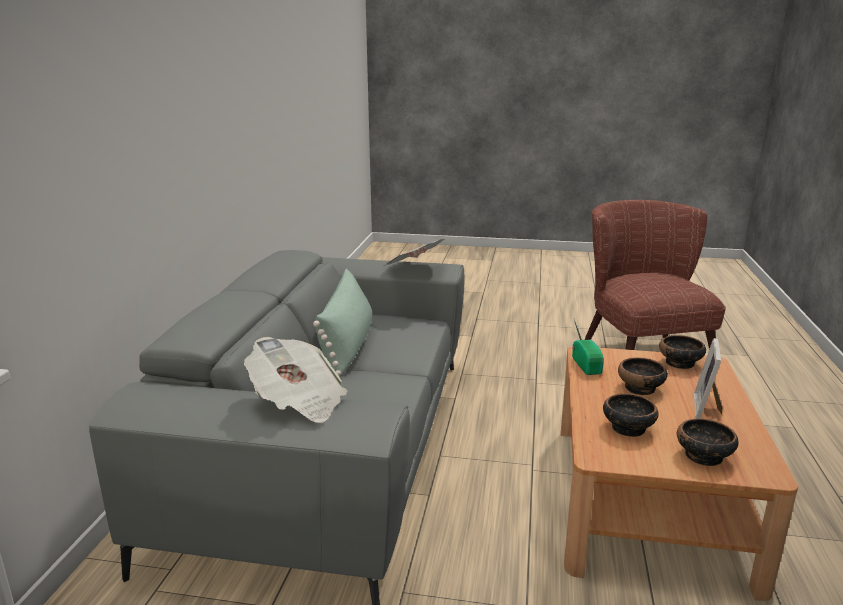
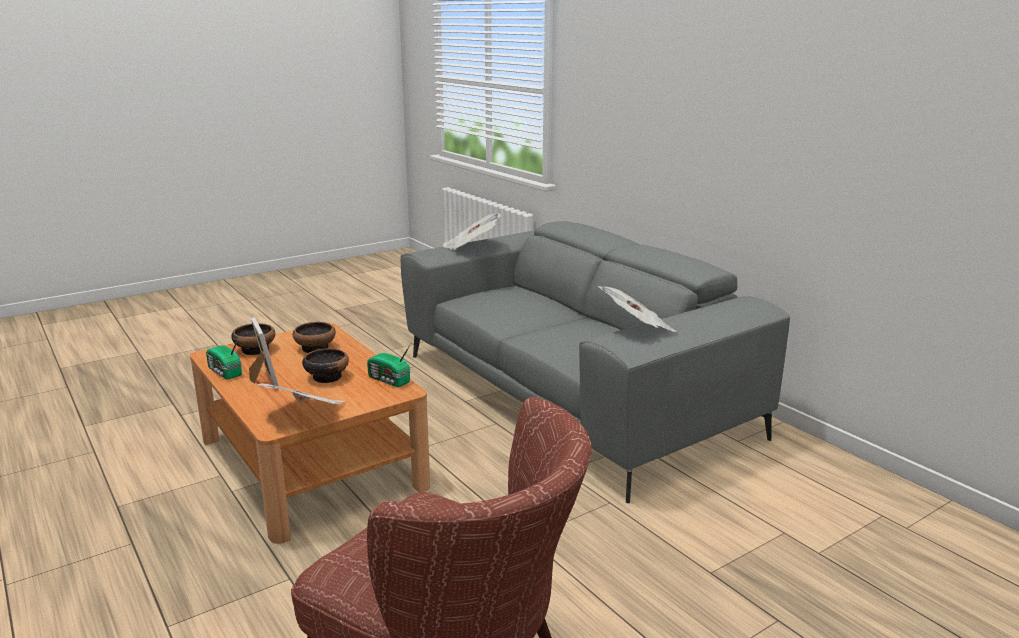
camera: 135 degrees right, 0 degrees up
green pillow [313,269,373,376] -> none
bowl [659,335,706,369] -> newspaper [257,383,345,404]
none -> radio [206,336,242,380]

